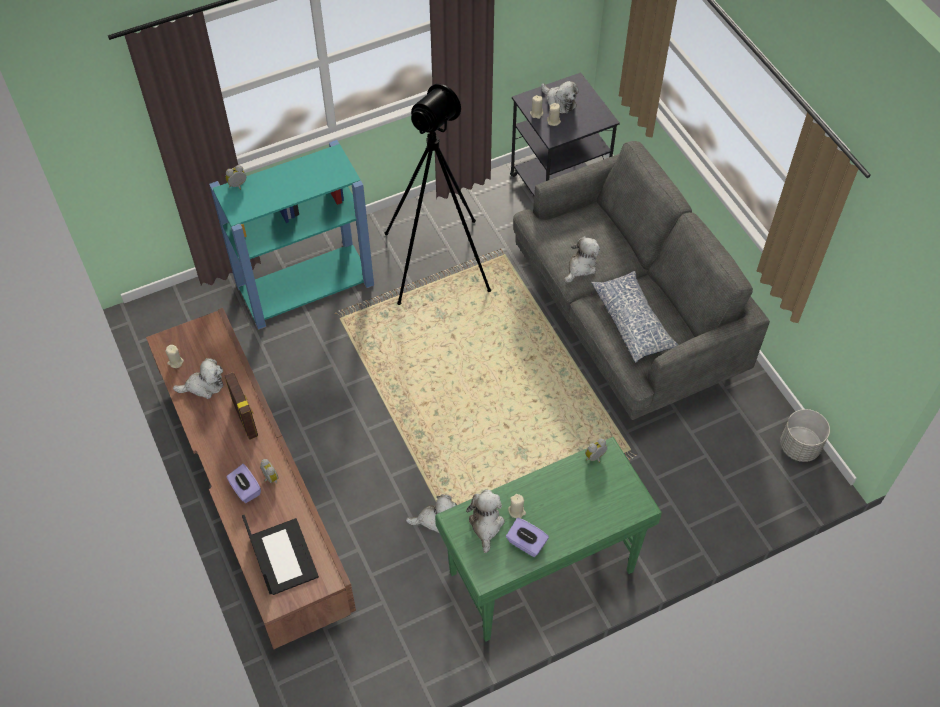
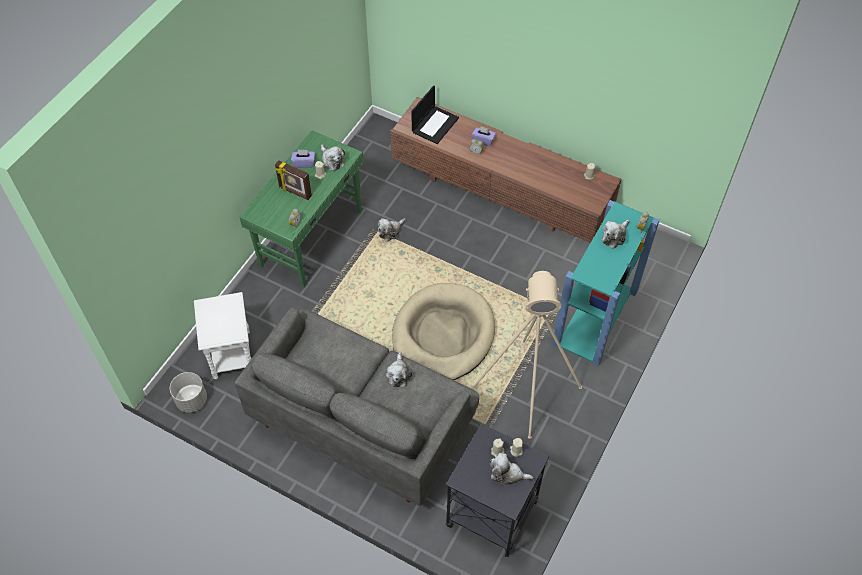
camera: 145 degrees right, 0 degrees up
plush toy [173,358,223,399] -> plush toy moved to [602,219,630,249]
picture frame [224,372,258,440] -> picture frame moved to [275,160,312,200]
laptop [242,515,319,595] -> laptop turned 90 degrees counterclockwise [411,86,459,144]
black floor lamp [385,84,491,305] -> beige floor lamp [471,271,582,439]
pillow [591,271,678,363] -> none
none -> white side table [194,292,251,379]
none -> beige dog bed [392,283,495,380]

